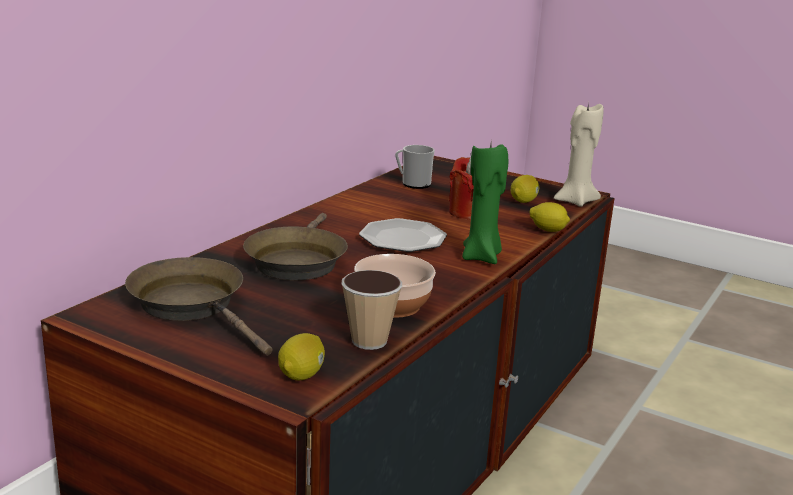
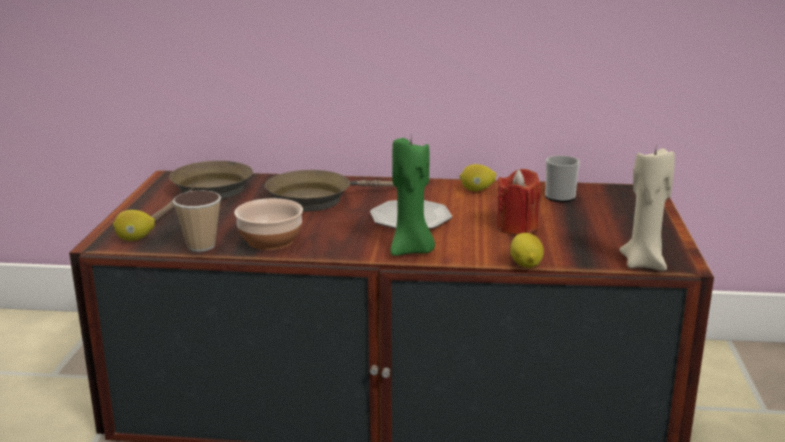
camera: 65 degrees right, 0 degrees up
lemon [511,175,539,203] -> lemon moved to [460,164,497,191]

